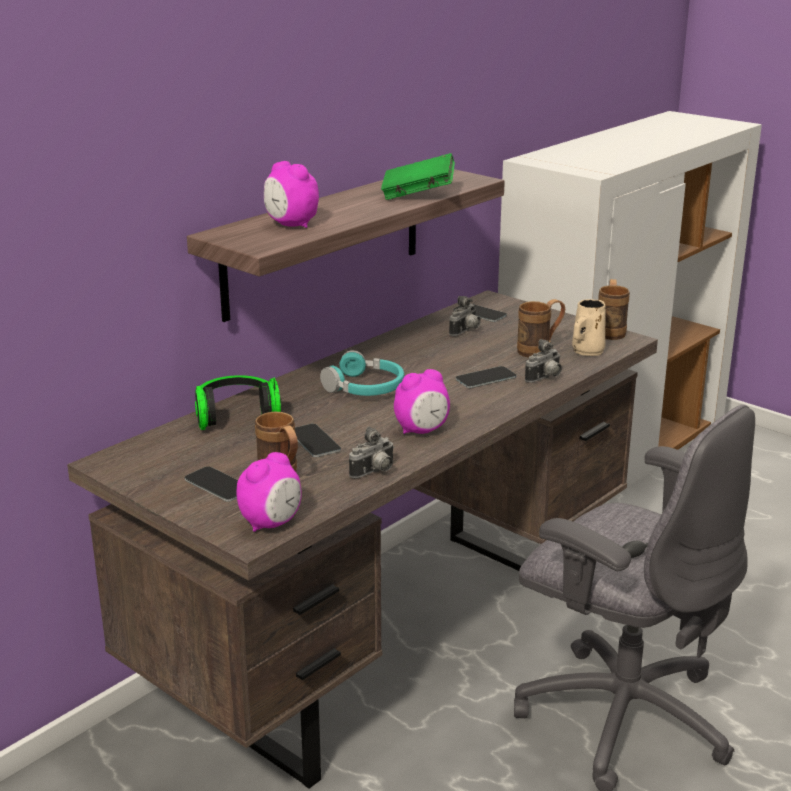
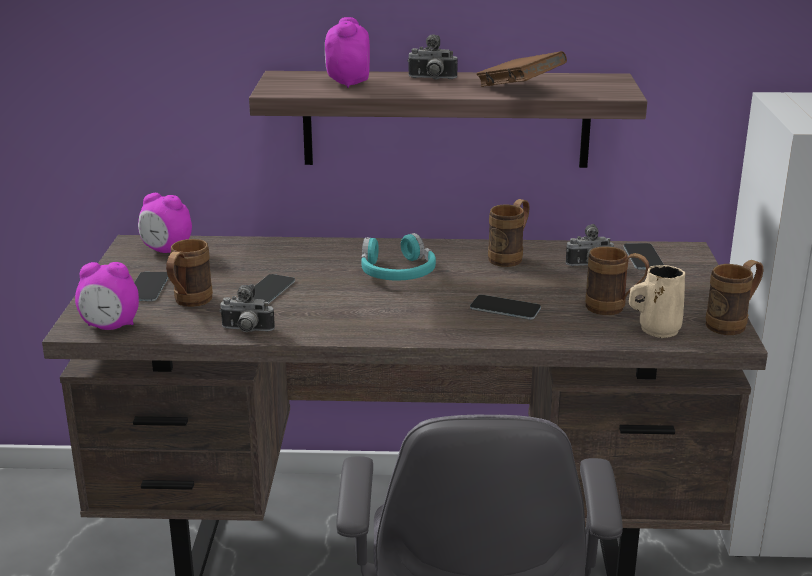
camera: 50 degrees right, 0 degrees up
headphones [195,375,281,430] -> none
green book [381,153,455,200] -> brown book [476,51,567,87]
alarm clock [394,369,450,434] -> alarm clock moved to [138,193,192,253]
camera [525,339,562,383] -> camera moved to [407,34,458,80]
none -> brown mug [488,199,530,267]

